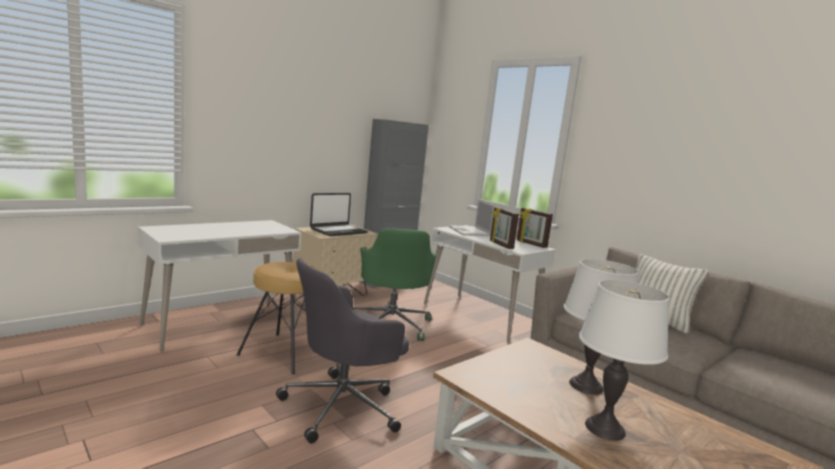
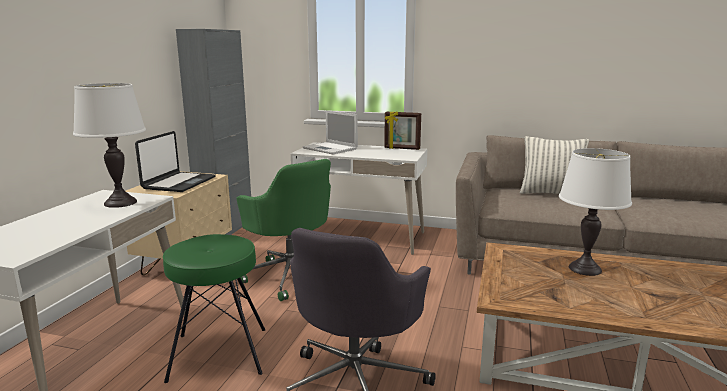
camera: 30 degrees left, 5 degrees up
brown stool [236,262,321,374] -> green stool [163,234,265,383]
picture frame [490,207,519,249] -> none
white table lamp [579,280,669,441] -> white table lamp moved to [73,83,146,208]

